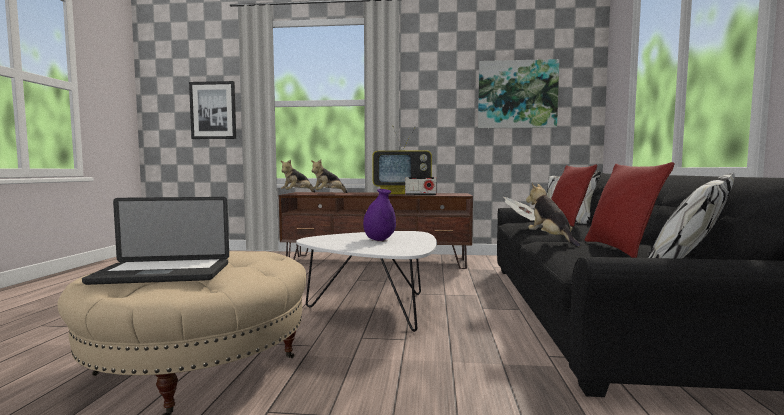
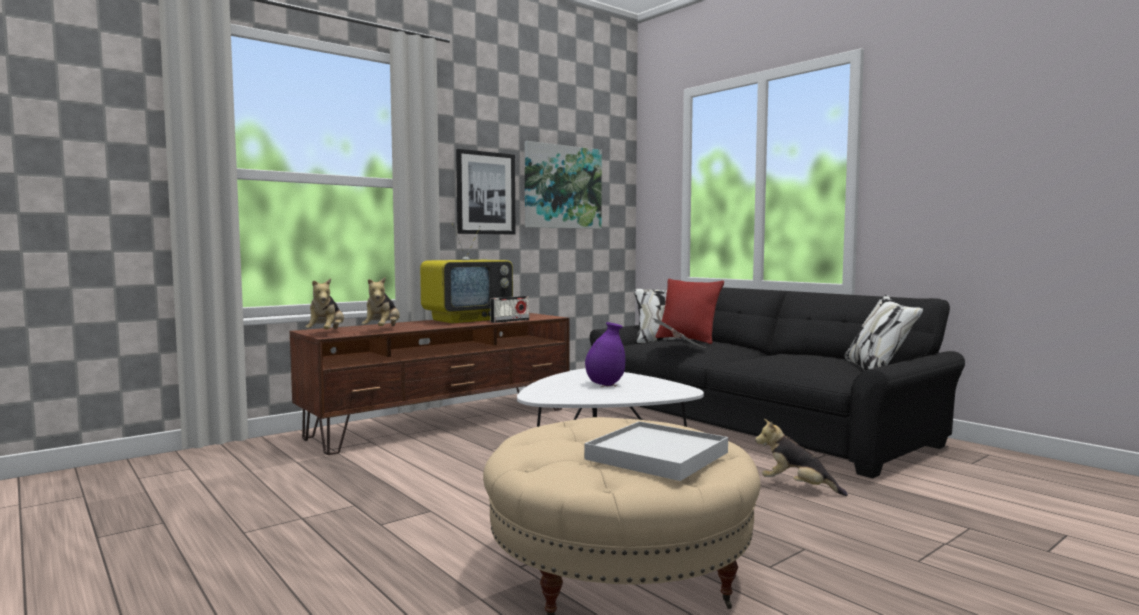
camera: 45 degrees left, 0 degrees up
laptop [82,197,229,285] -> white tray [584,421,728,481]
picture [189,81,236,139] -> picture moved to [456,149,515,234]
plush toy [526,183,580,247] -> plush toy moved to [755,419,848,496]
red pillow [585,162,675,258] -> none

